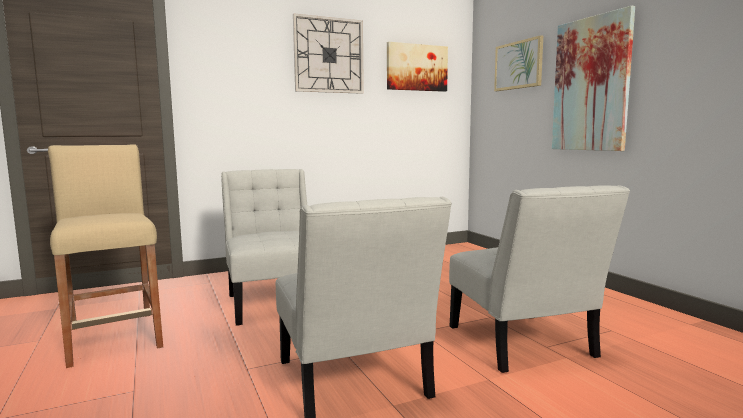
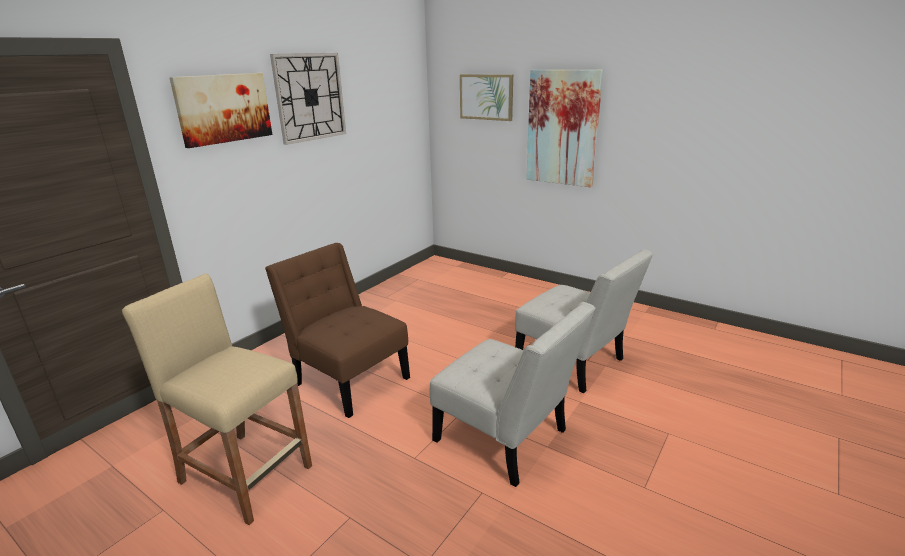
camera: 30 degrees left, 15 degrees up
white chair [221,169,307,326] -> brown chair [265,243,410,418]
picture [387,42,448,92] -> picture moved to [169,73,272,148]

